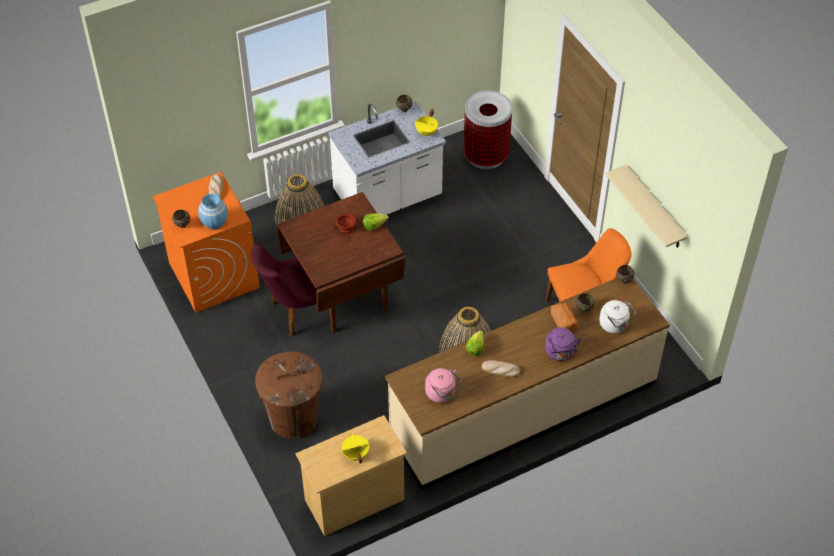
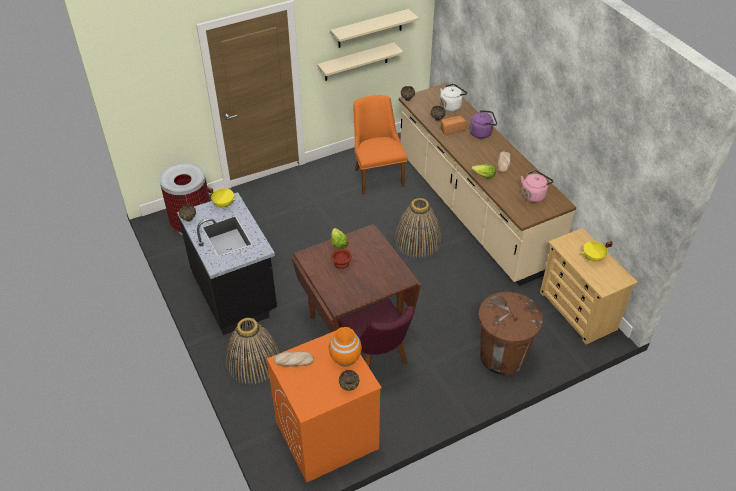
camera: 90 degrees left, 5 degrees down
blue vase [198,193,228,230] -> orange vase [329,327,362,367]
white counter [328,101,446,215] -> black counter [177,192,277,335]
none -> beige shelf [330,9,419,48]

